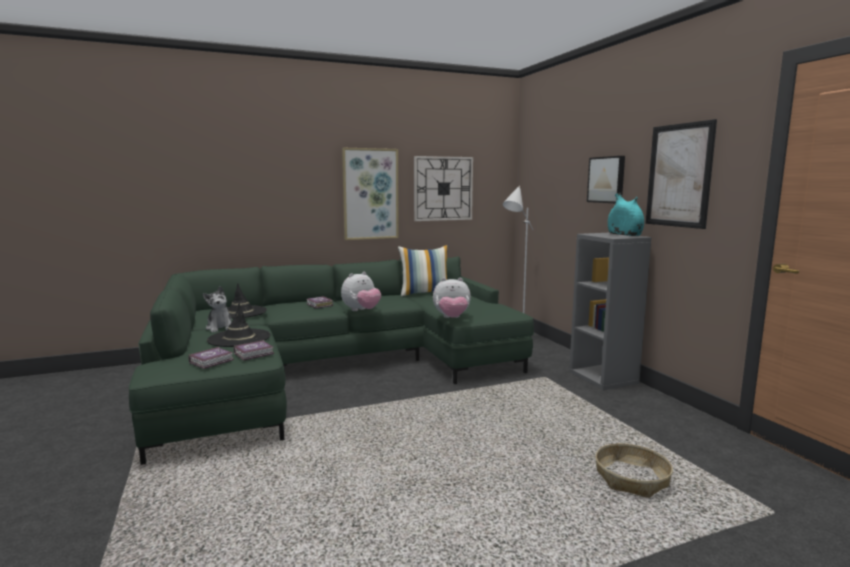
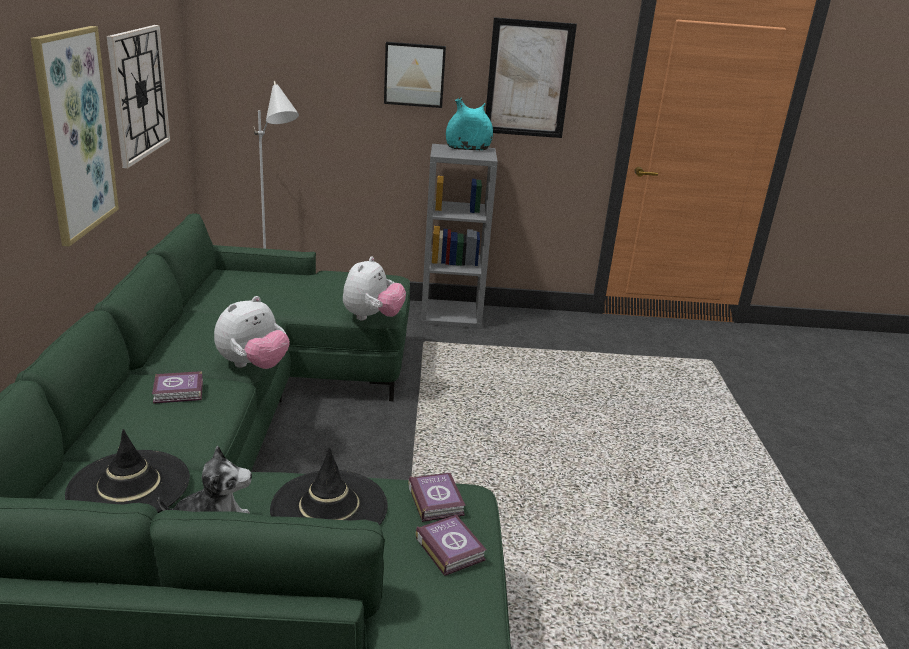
camera: 70 degrees left, 15 degrees up
plush toy [341,272,381,311] -> plush toy turned 60 degrees clockwise [214,296,290,369]
pillow [398,245,448,296] -> none
basket [595,443,673,498] -> none

